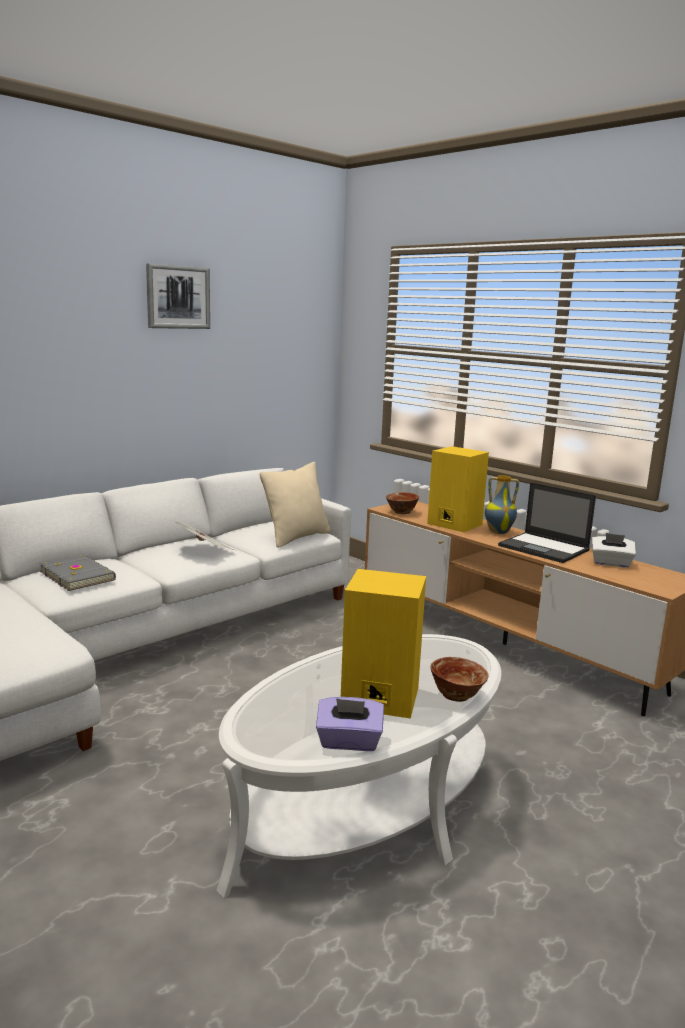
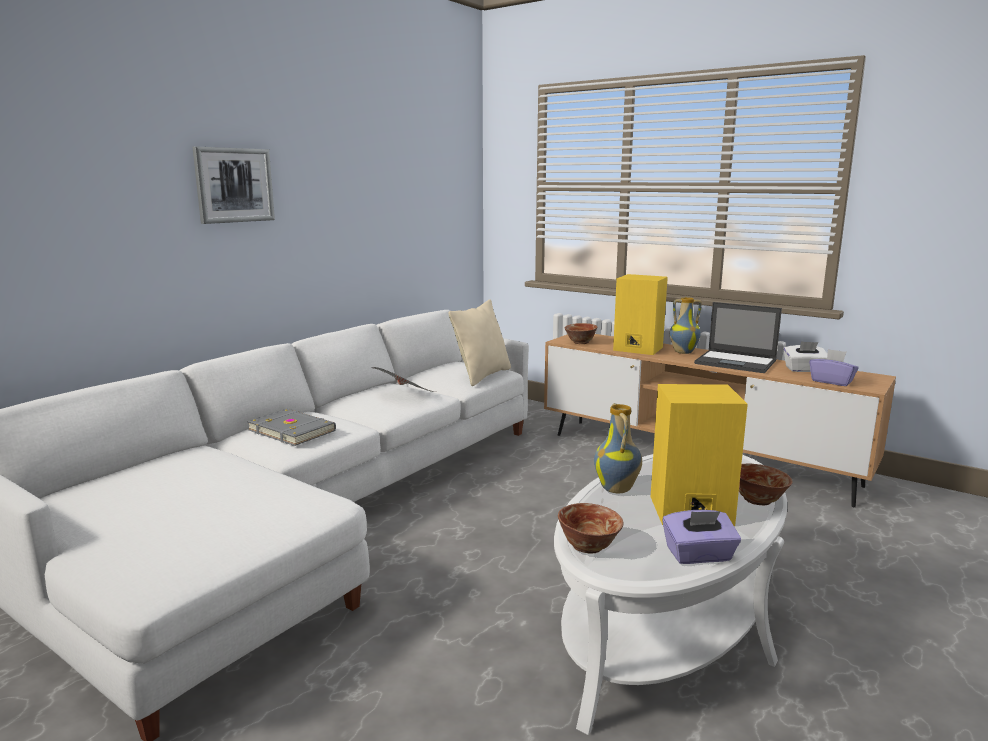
camera: 10 degrees left, 0 degrees up
picture [146,263,210,329] -> picture moved to [193,147,275,224]
none -> bowl [558,503,624,553]
none -> vase [594,403,642,493]
none -> purple tissue box [809,349,859,386]

